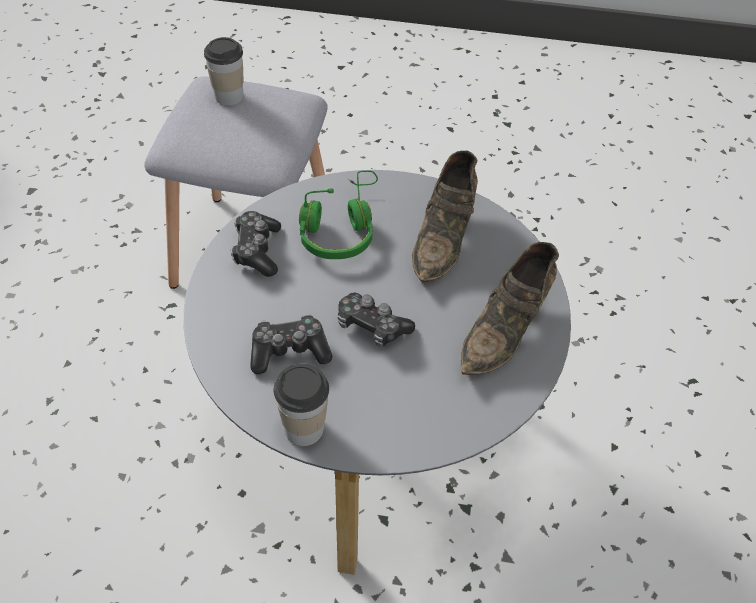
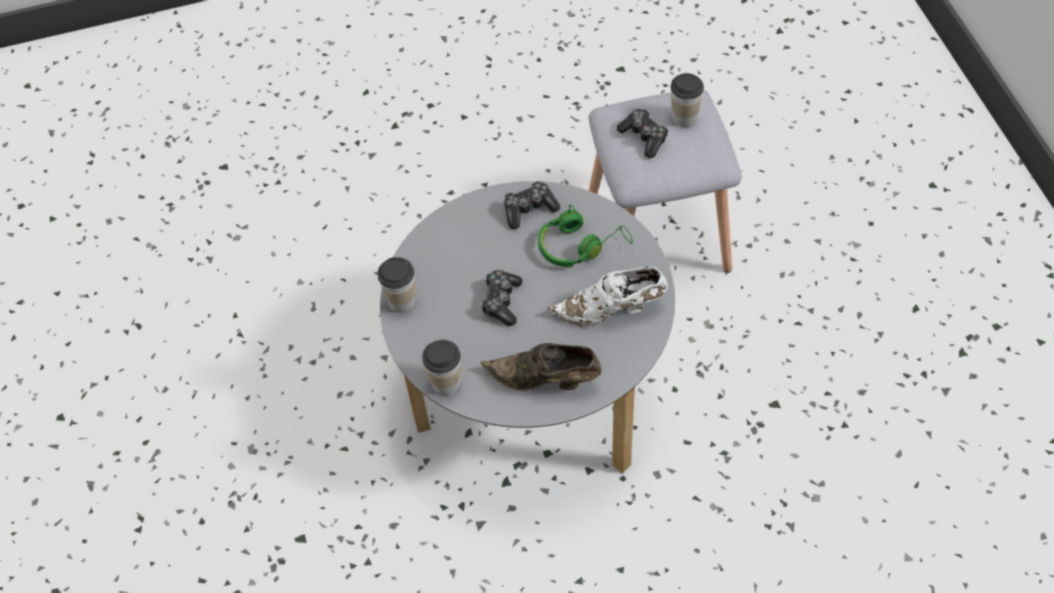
camera: 70 degrees right, 5 degrees up
game controller [251,314,332,374] -> game controller moved to [617,109,668,158]
brown shoe [412,150,478,282] -> white shoe [548,266,668,326]
none -> cup [422,340,461,396]

